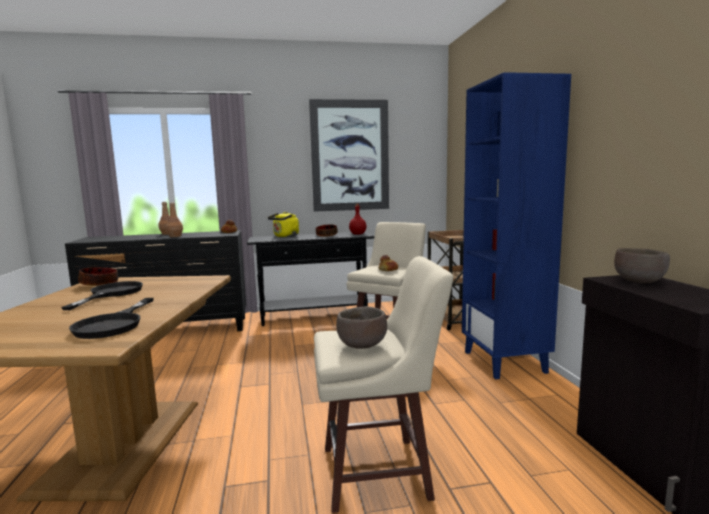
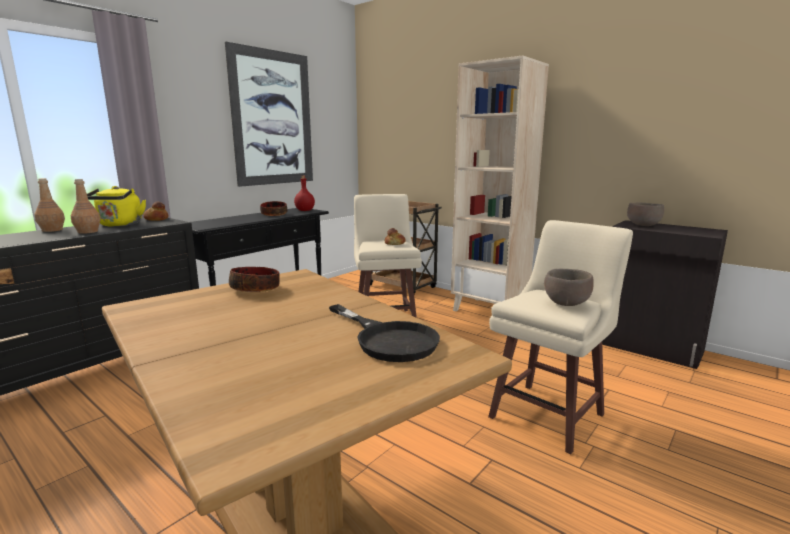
camera: 40 degrees left, 5 degrees up
black frying pan [61,281,143,310] -> none
bowl [78,267,118,286] -> bowl moved to [229,267,280,292]
yellow kettle [268,212,299,237] -> yellow kettle moved to [87,186,146,227]
blue bookcase [462,72,571,379] -> beige bookcase [451,55,549,311]

